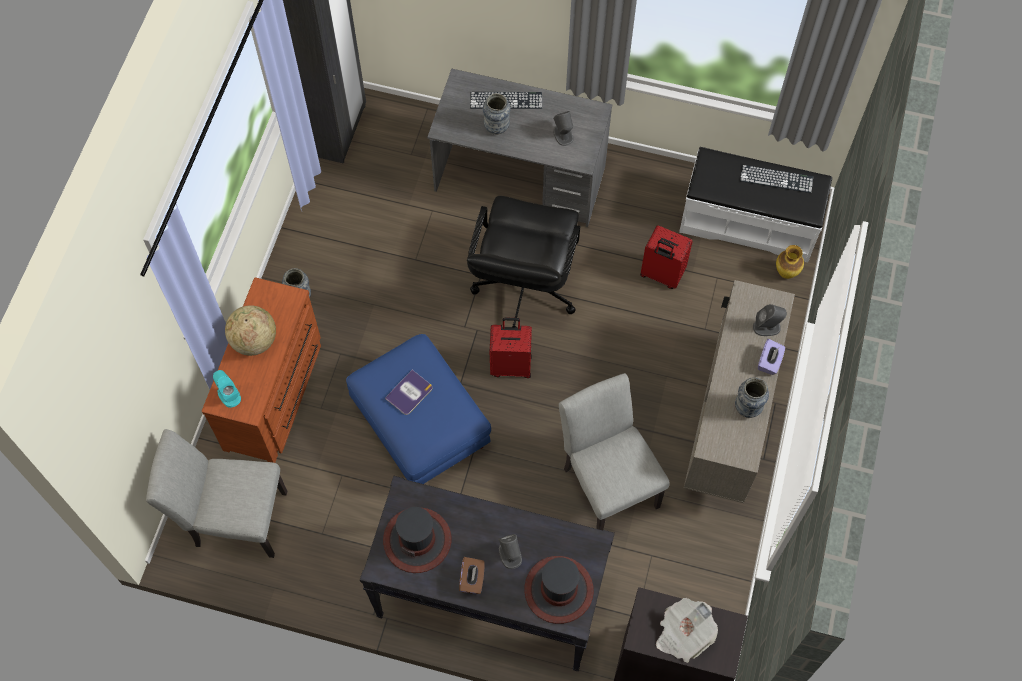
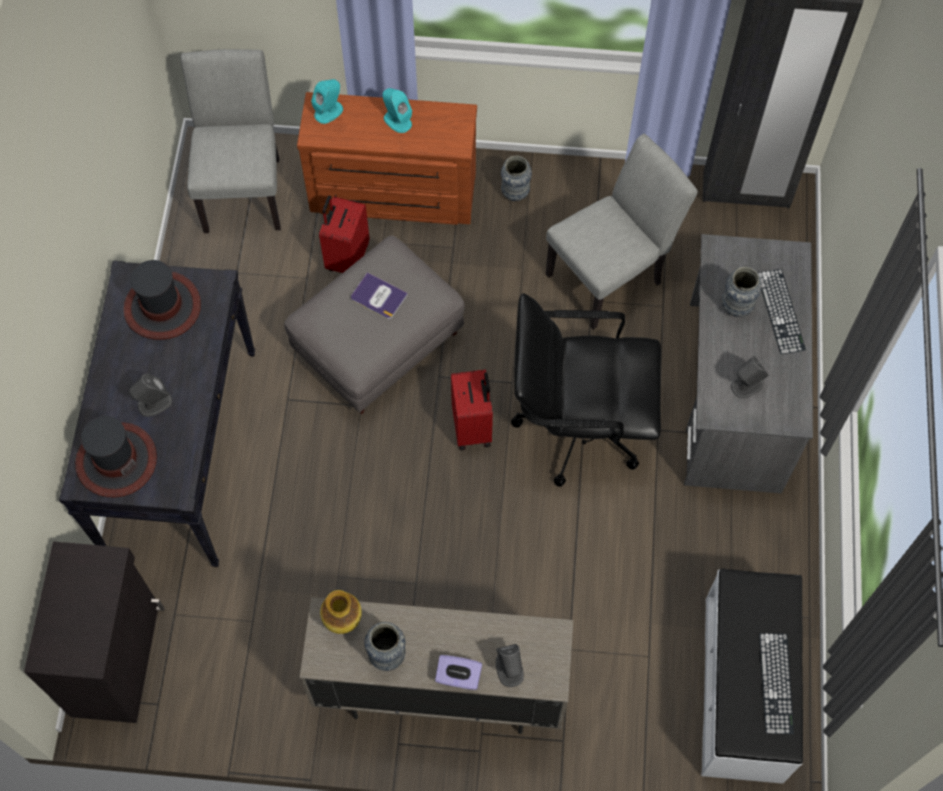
camera: 80 degrees right, 0 degrees up
globe [225,305,276,356] -> turquoise speaker [383,88,412,133]
blue ottoman [346,334,491,484] -> grey ottoman [284,236,465,414]
brown tissue box [459,557,485,594] -> none
grey chair [559,373,669,530] -> grey chair moved to [546,134,698,330]
red suitcase [640,225,693,289] -> red suitcase moved to [319,196,370,273]
newspaper [656,598,718,663] -> none
vase [776,245,804,279] -> vase moved to [320,590,362,634]

